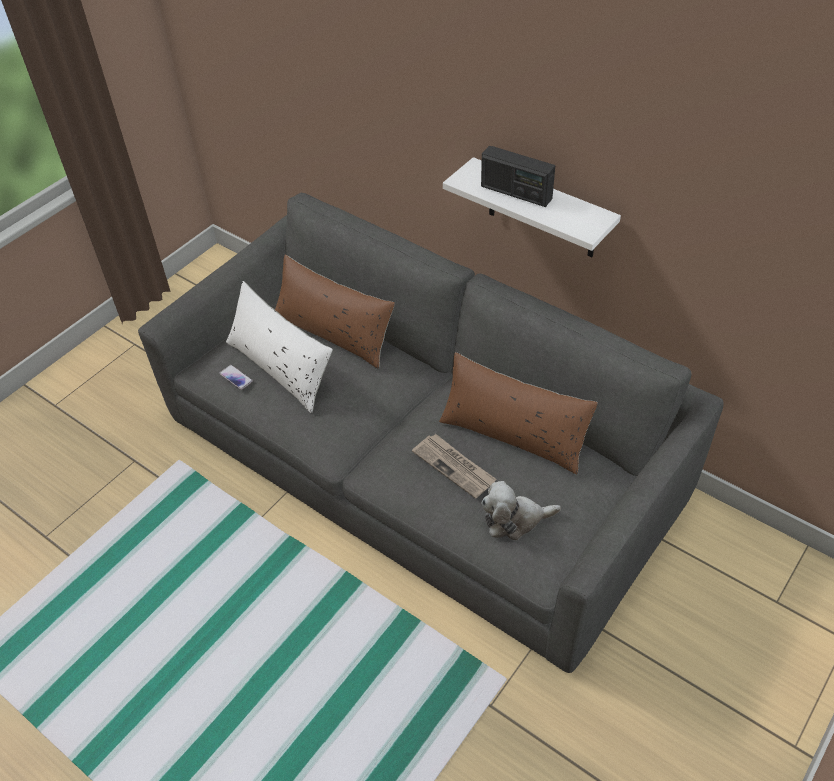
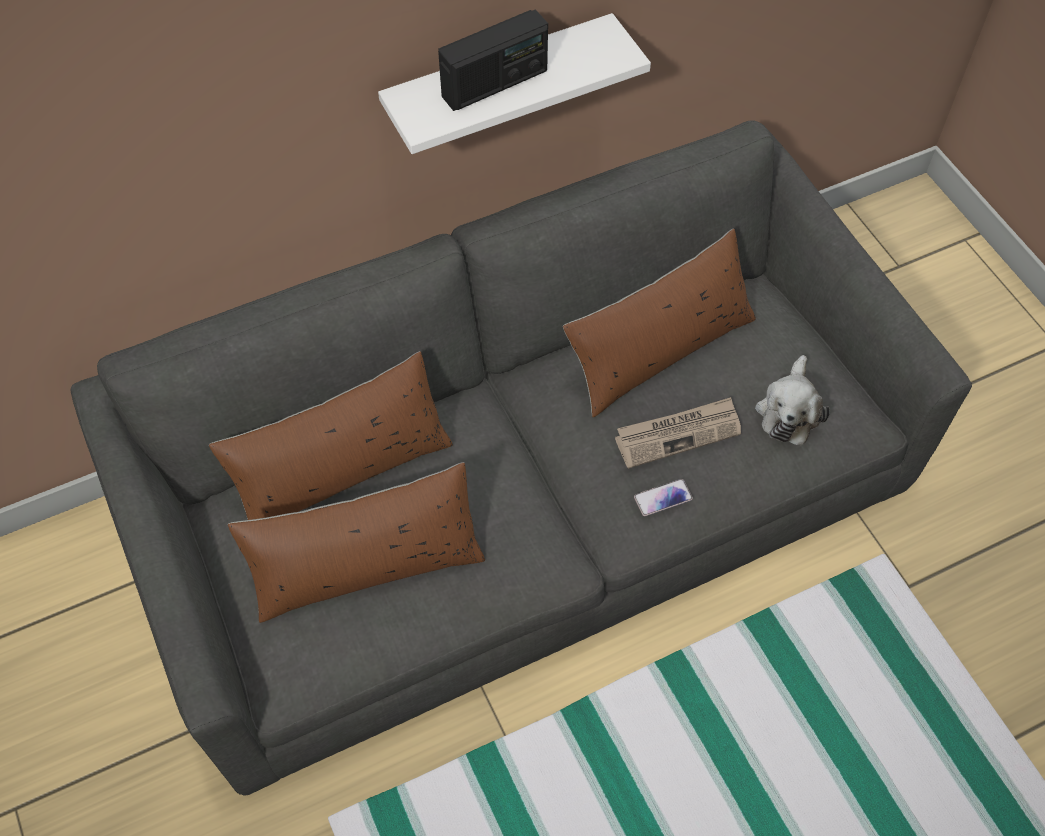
camera: 65 degrees left, 10 degrees up
phone [219,365,253,390] -> phone moved to [634,479,693,516]
white pillow [226,281,333,413] -> brown pillow [228,462,485,623]

